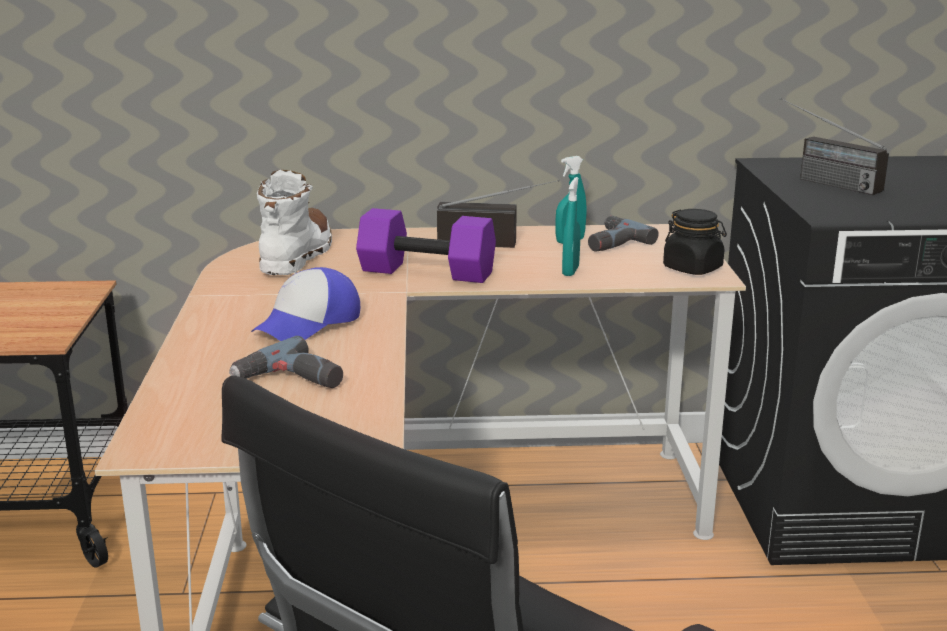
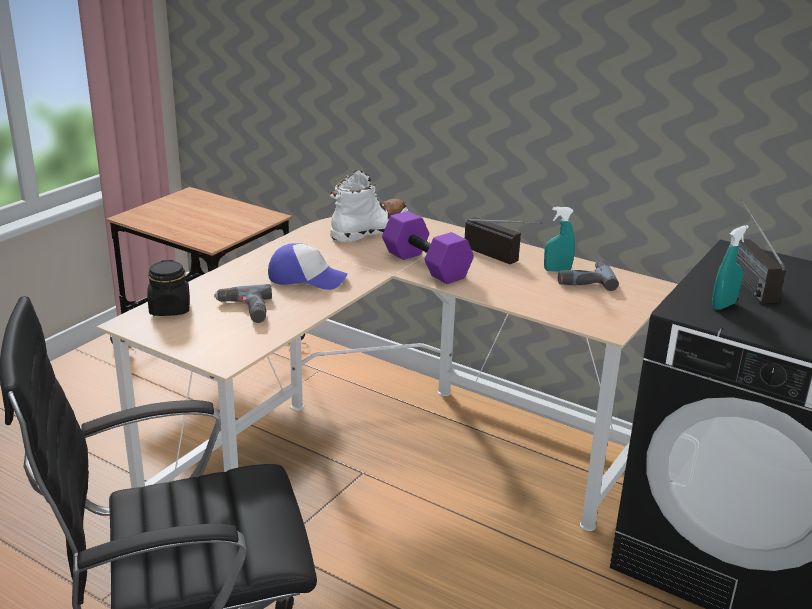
camera: 35 degrees right, 5 degrees up
cap [251,267,360,341] -> cap turned 150 degrees counterclockwise [268,243,348,290]
turquoise spray bottle [562,177,580,276] -> turquoise spray bottle moved to [712,225,749,310]
black jar [663,209,727,275] -> black jar moved to [147,260,190,316]

